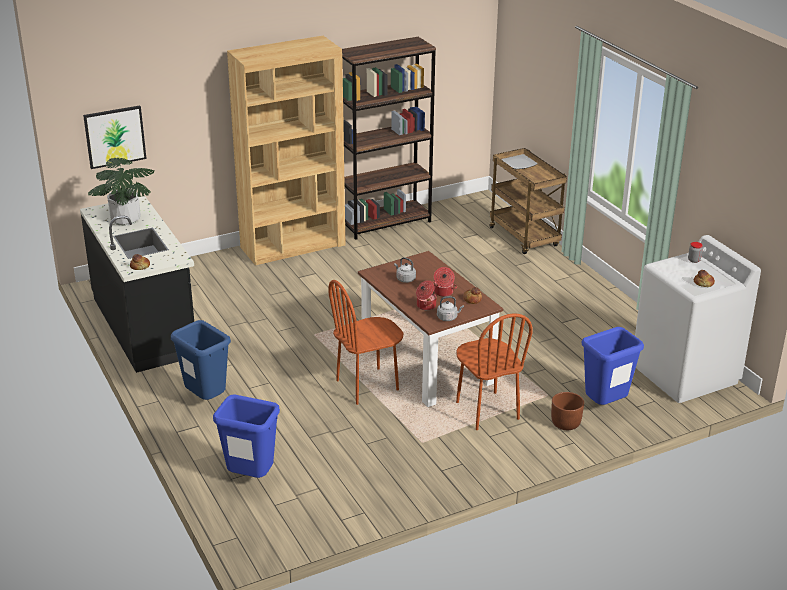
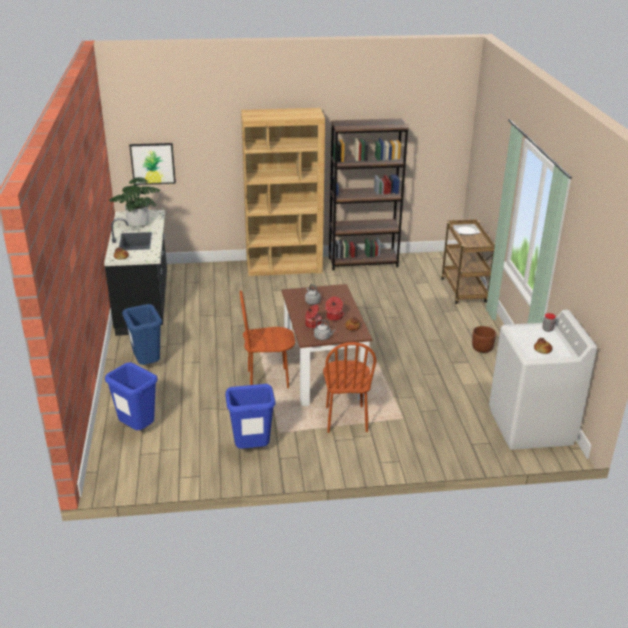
camera: 20 degrees right, 0 degrees up
brown planter [551,392,584,430] -> brown planter moved to [472,326,496,353]
blue trash can [582,327,644,405] -> blue trash can moved to [225,384,275,449]

